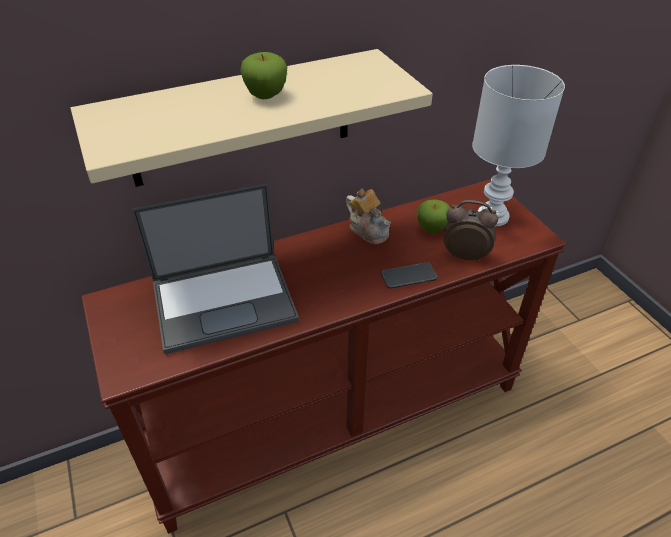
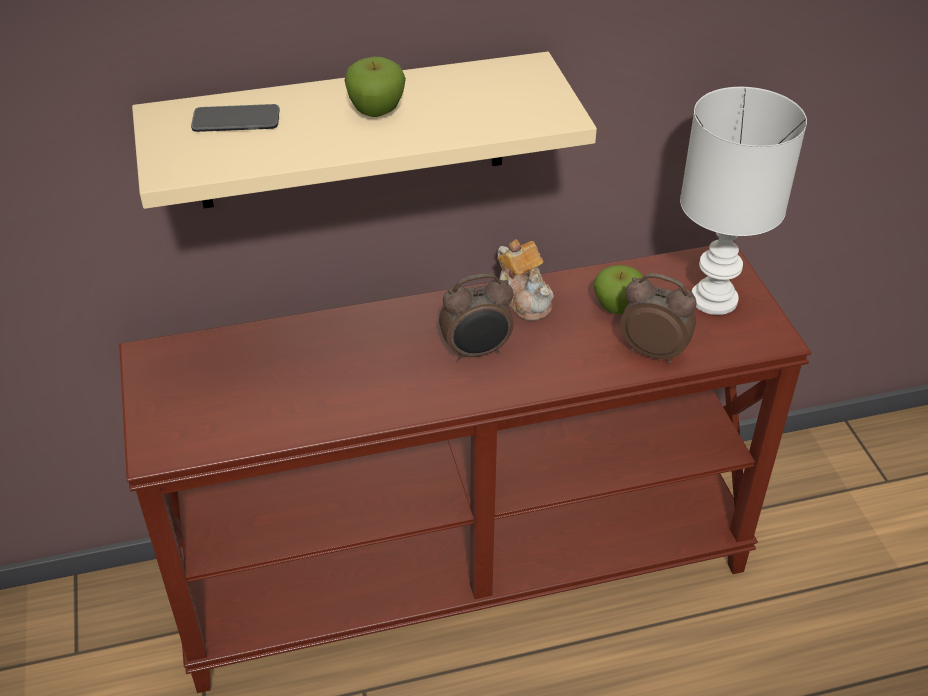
camera: 10 degrees right, 0 degrees up
laptop [132,184,299,354] -> none
phone [381,262,437,288] -> phone moved to [191,104,280,132]
none -> alarm clock [439,273,514,362]

